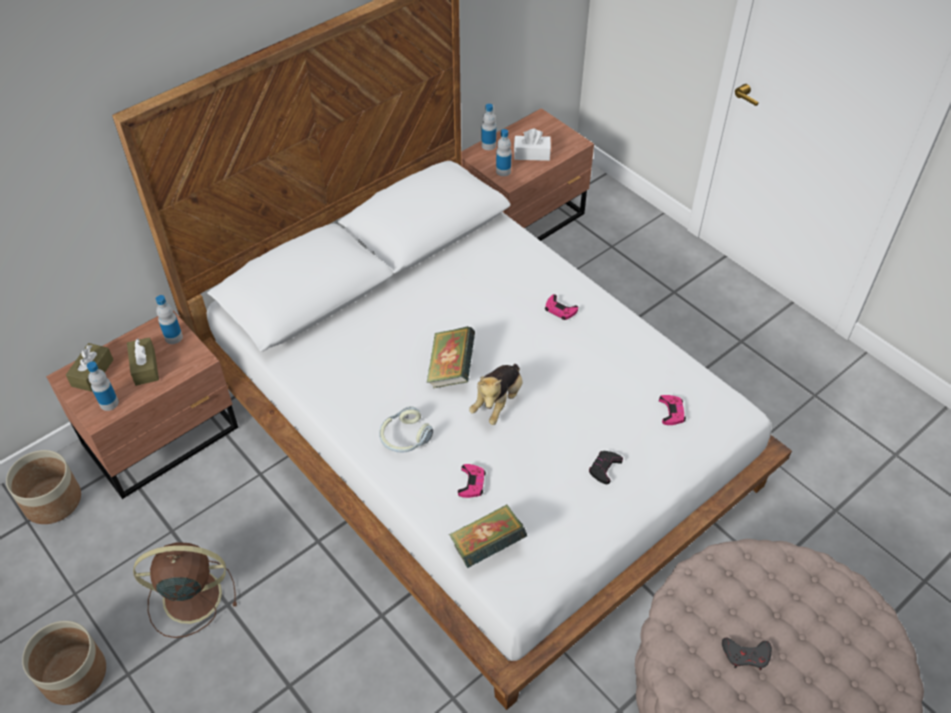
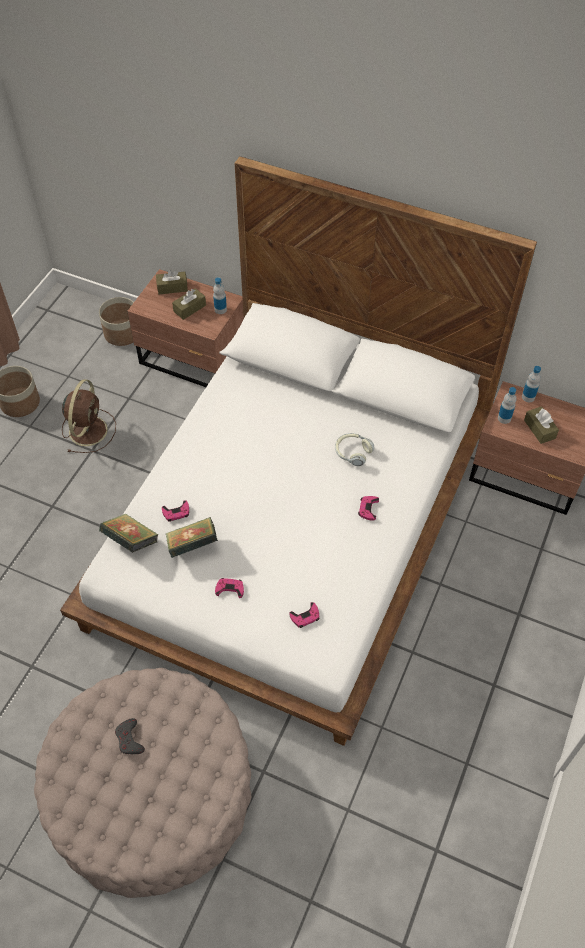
camera: 65 degrees right, 5 degrees up
bottle [87,361,119,411] -> none
brown fan [133,542,237,638] -> brown fan turned 45 degrees clockwise [62,379,116,453]
headphones [379,406,433,453] -> headphones moved to [335,433,375,466]
book [427,326,475,388] -> book moved to [166,517,218,558]
plush toy [469,364,523,425] -> none
white tissue box [514,129,551,161] -> brown tissue box [524,406,559,444]
black game controller [589,451,623,484] -> pink game controller [215,578,244,598]

